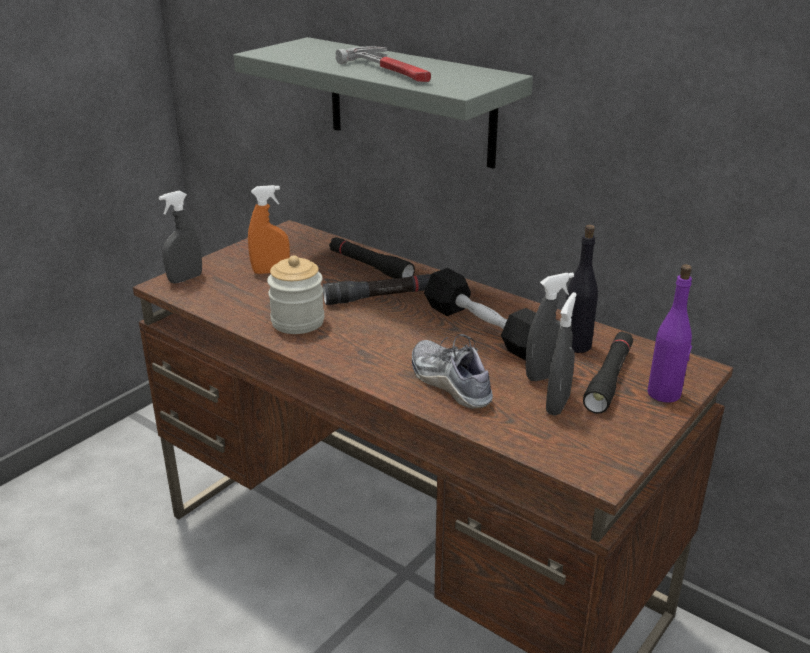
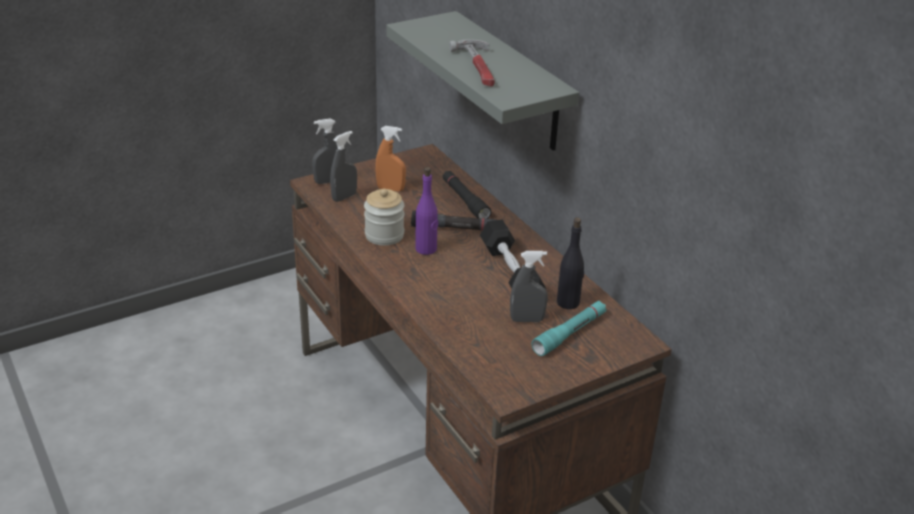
camera: 20 degrees right, 5 degrees up
shoe [412,334,493,409] -> none
grey spray bottle [546,292,577,416] -> grey spray bottle moved to [330,131,357,202]
black flashlight [583,331,633,414] -> turquoise flashlight [531,301,606,356]
purple bottle [647,264,692,403] -> purple bottle moved to [415,167,438,255]

